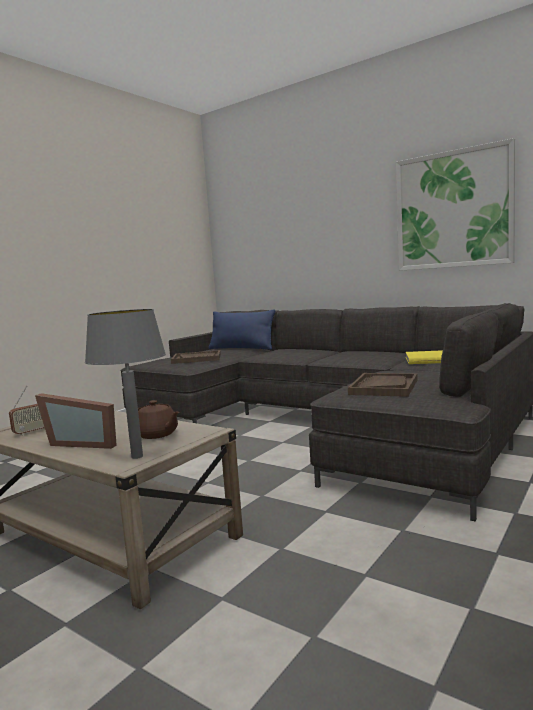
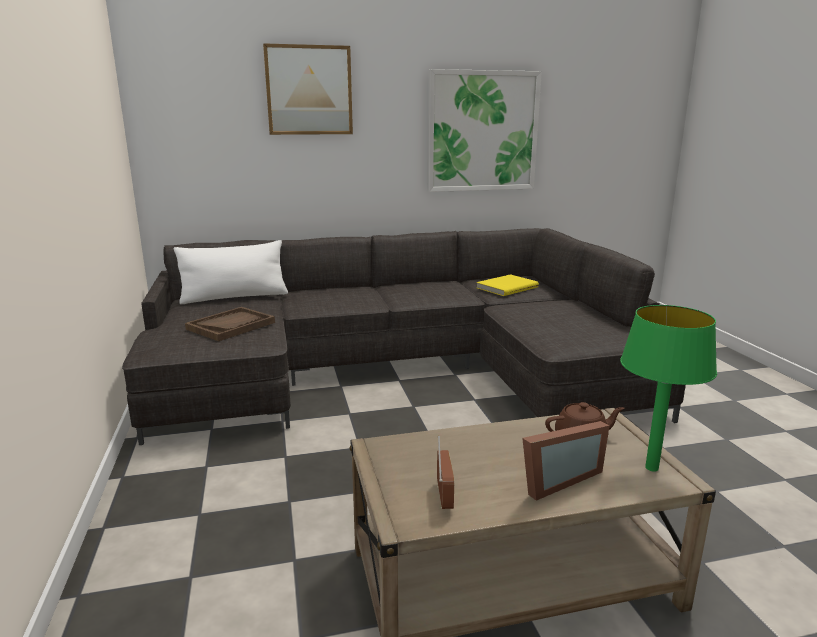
camera: 50 degrees left, 10 degrees up
grey table lamp [85,309,166,459] -> green table lamp [620,305,717,472]
blue pillow [209,309,275,350] -> white pillow [174,240,288,304]
brown tray [348,373,418,397] -> none
none -> picture [263,43,353,135]

